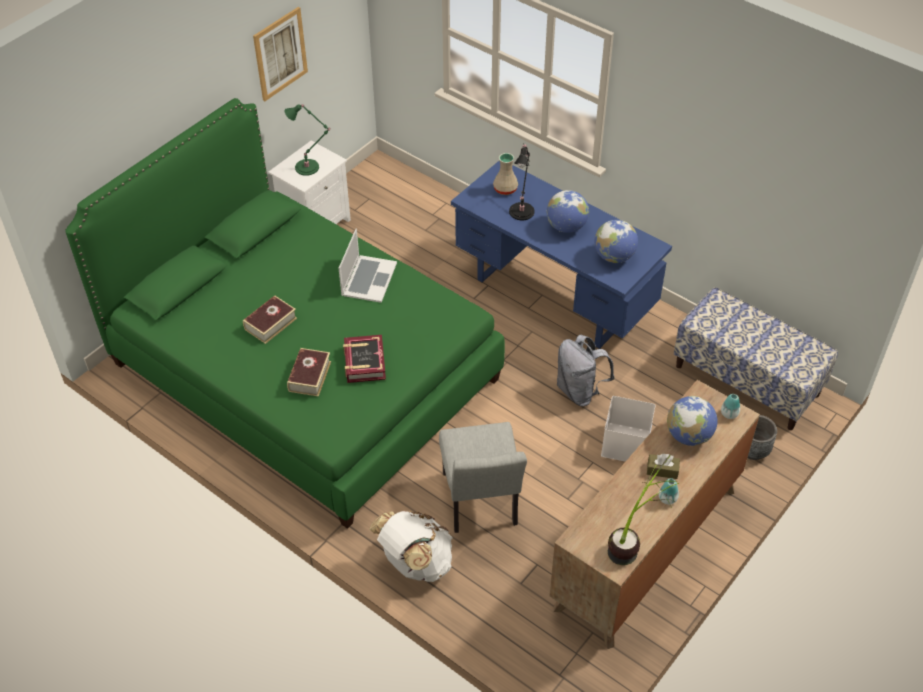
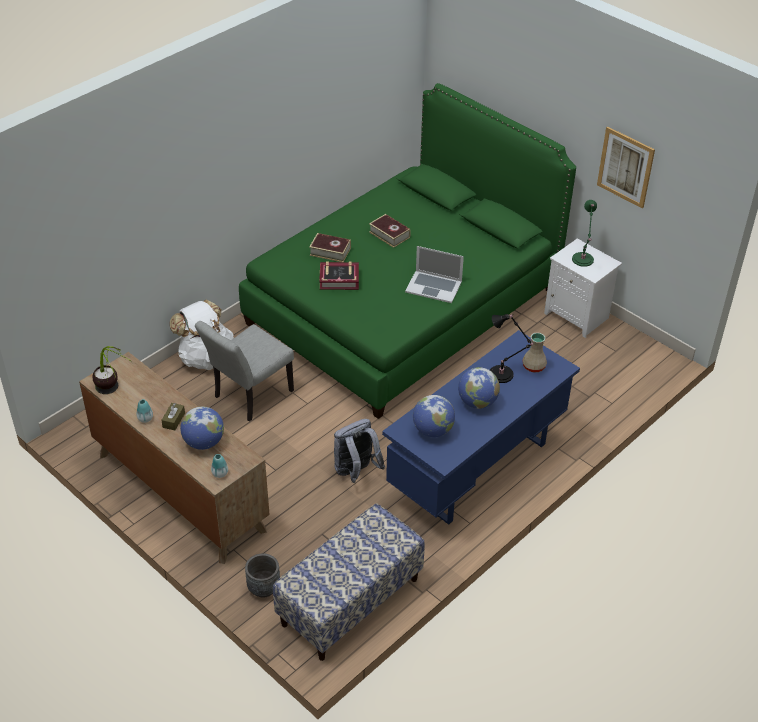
camera: 95 degrees right, 5 degrees down
grey chair [439,422,527,533] -> grey chair turned 45 degrees counterclockwise [195,321,294,421]
white storage box [601,396,656,462] -> none

